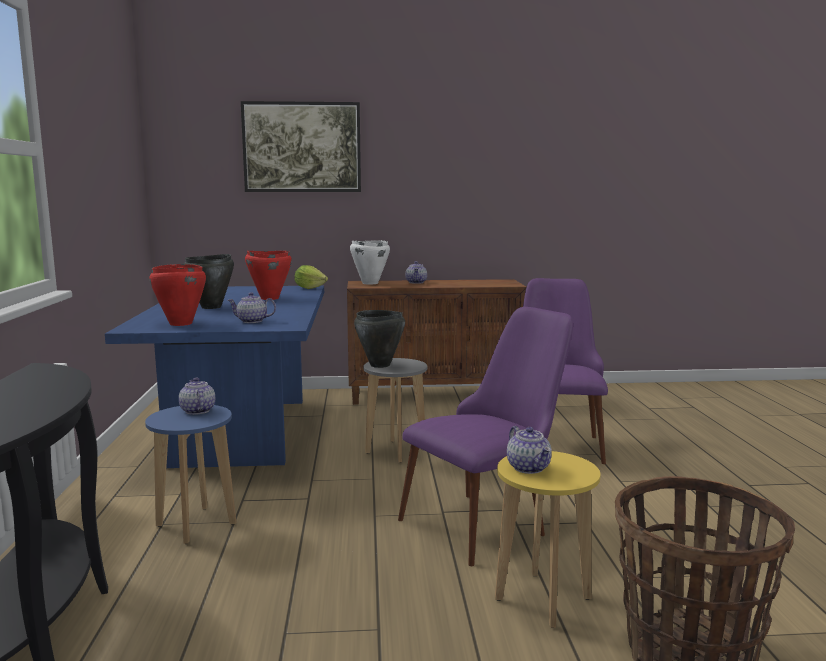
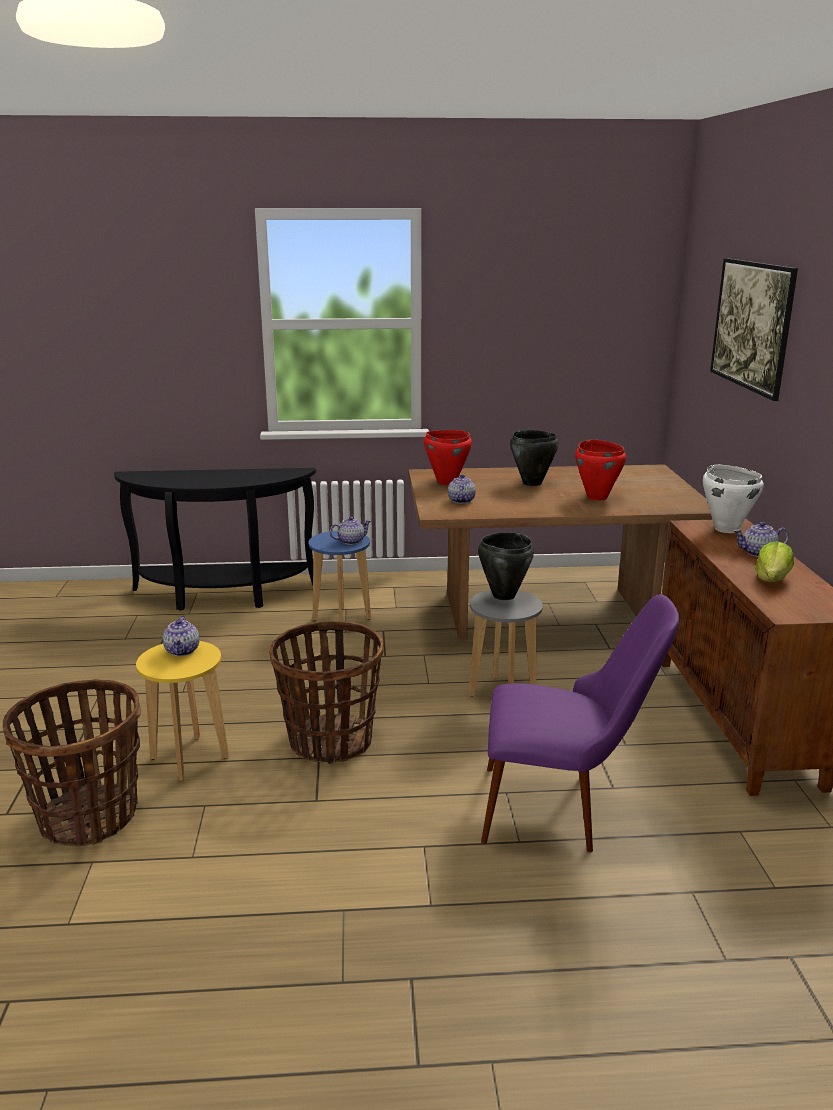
camera: 90 degrees right, 10 degrees up
blue dining table [105,286,324,468] -> brown dining table [408,464,712,640]
lettuce [294,265,328,289] -> lettuce moved to [755,541,794,582]
purple chair [398,307,573,566] -> basket [269,621,384,764]
teapot [507,426,552,474] -> teapot turned 75 degrees counterclockwise [163,616,199,656]

